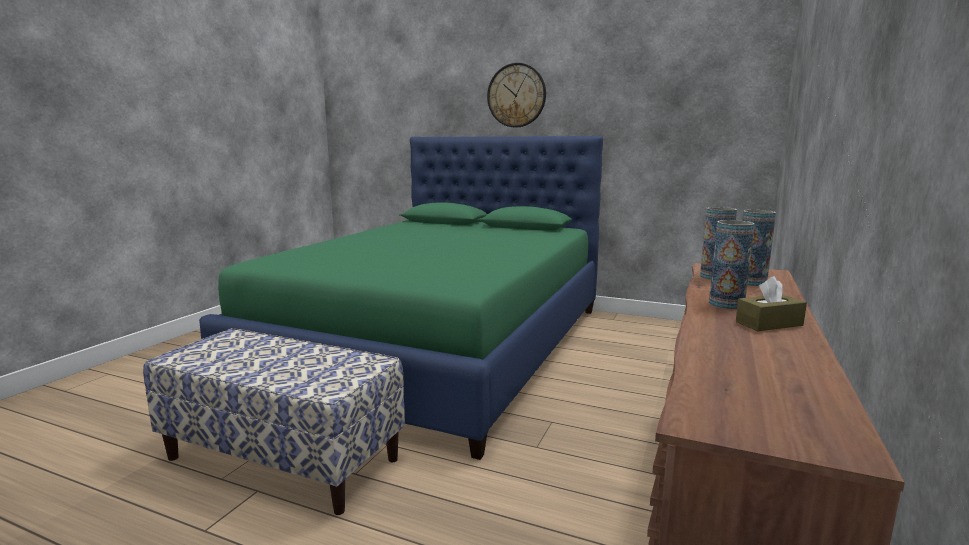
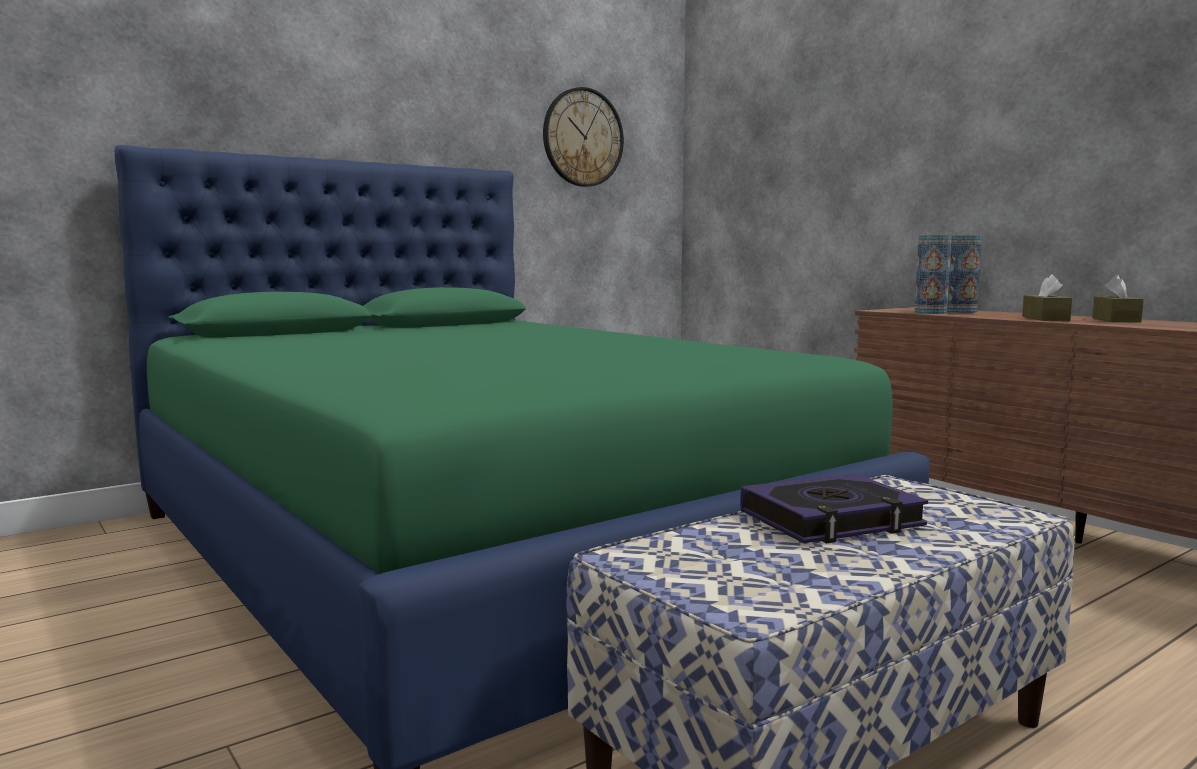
camera: 60 degrees left, 5 degrees down
wall clock [487,63,546,128] -> wall clock moved to [543,87,624,187]
vase [709,220,755,309] -> brown tissue box [1022,274,1072,321]
none -> book [740,473,928,544]

